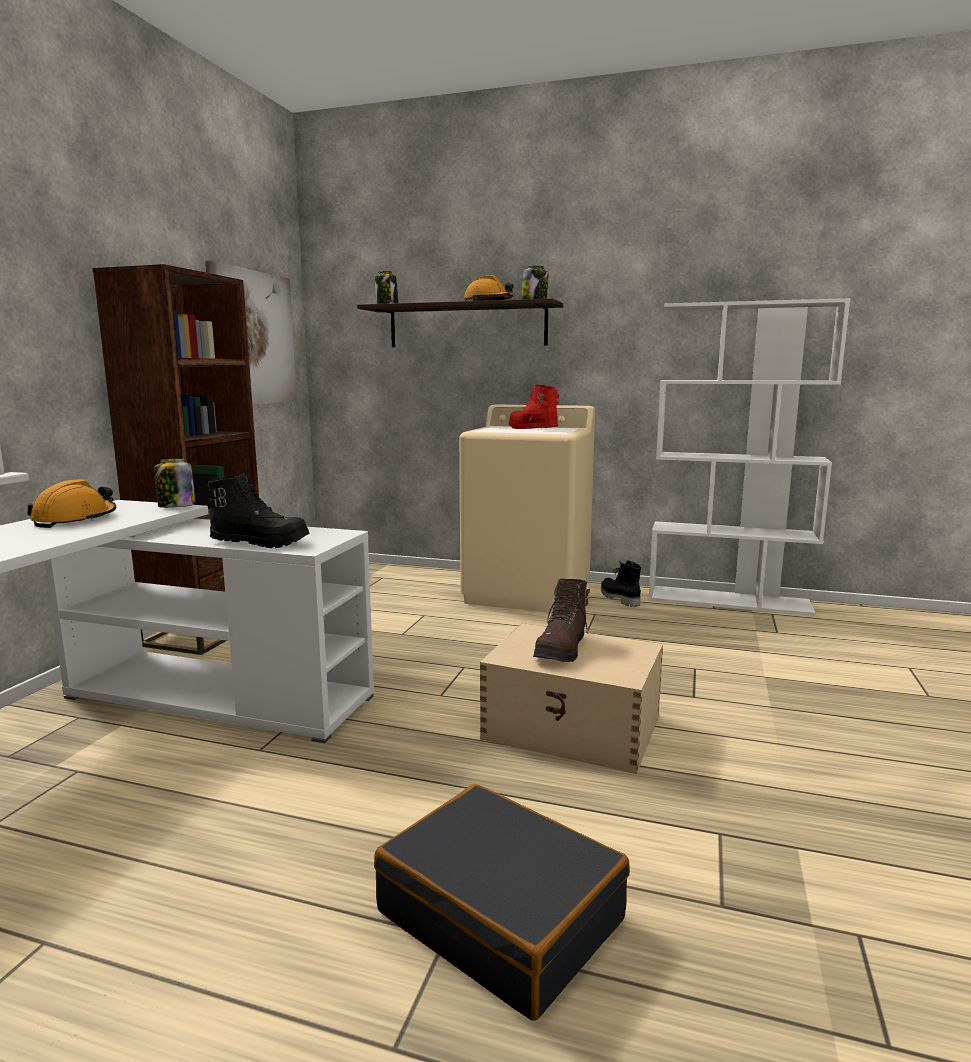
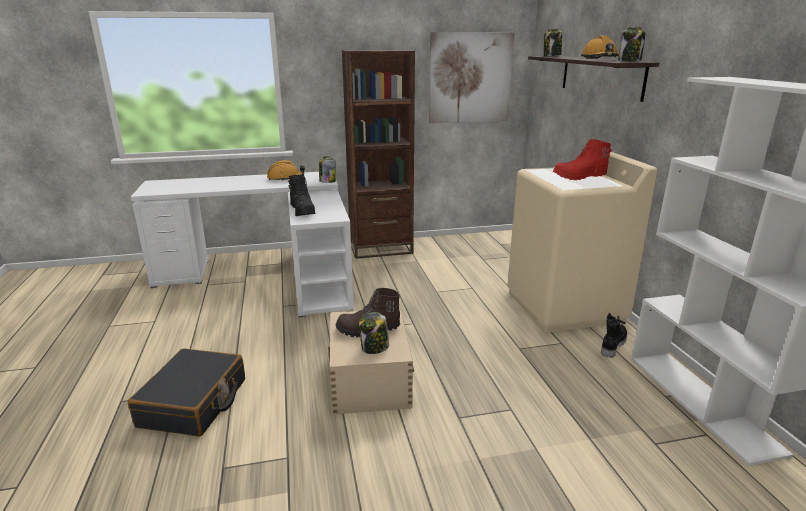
camera: 60 degrees right, 10 degrees up
red boot [509,384,559,429] -> red boot turned 120 degrees counterclockwise [553,139,612,180]
none -> jar [359,312,389,354]

